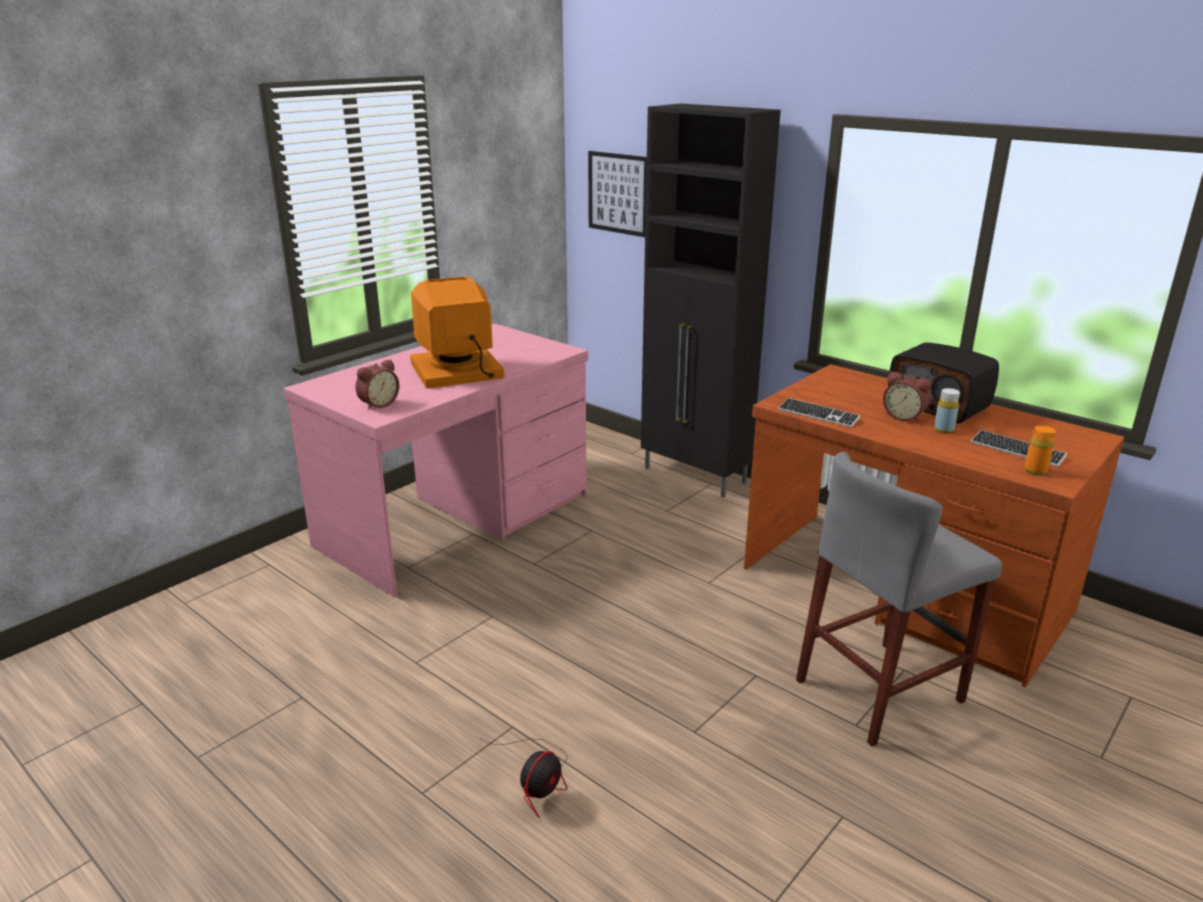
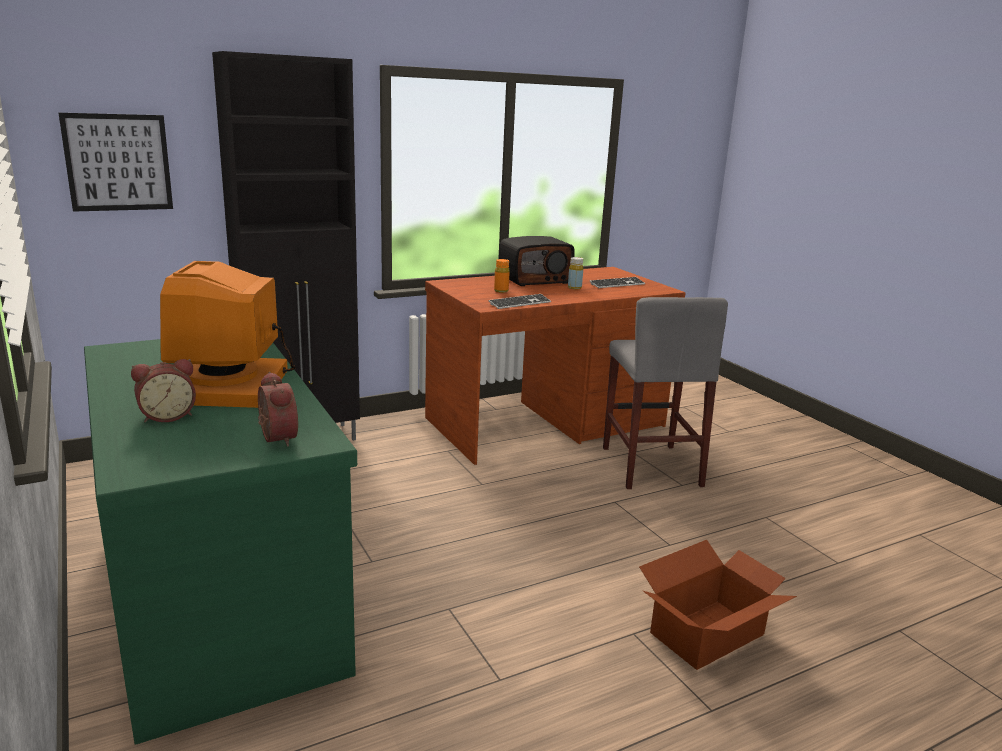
camera: 70 degrees left, 5 degrees down
pink desk [284,324,588,598] -> green desk [84,339,357,745]
fan [480,738,567,818] -> cardboard box [639,540,797,670]
alarm clock [883,371,931,423] -> alarm clock moved to [131,359,196,422]
orange bottle [1024,425,1056,475] -> orange bottle moved to [494,259,510,293]

